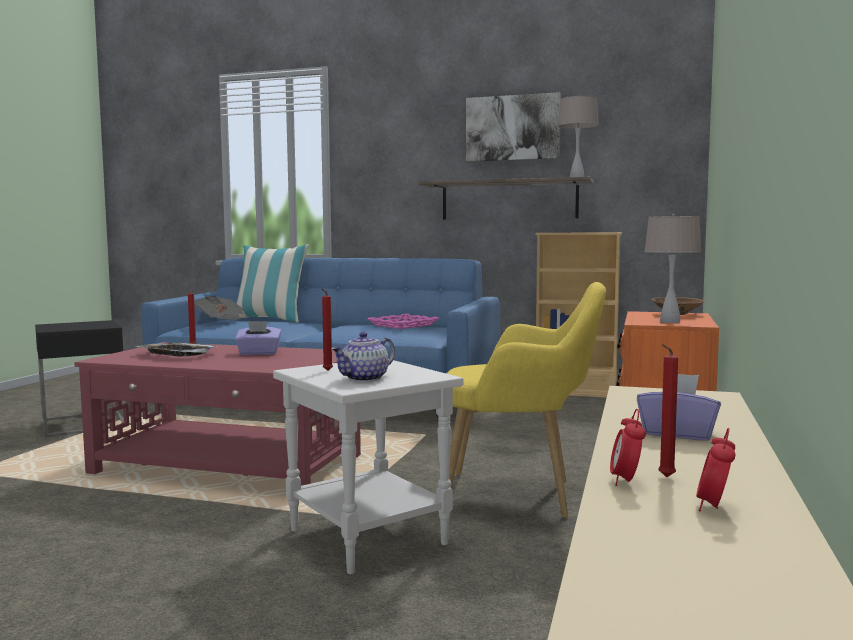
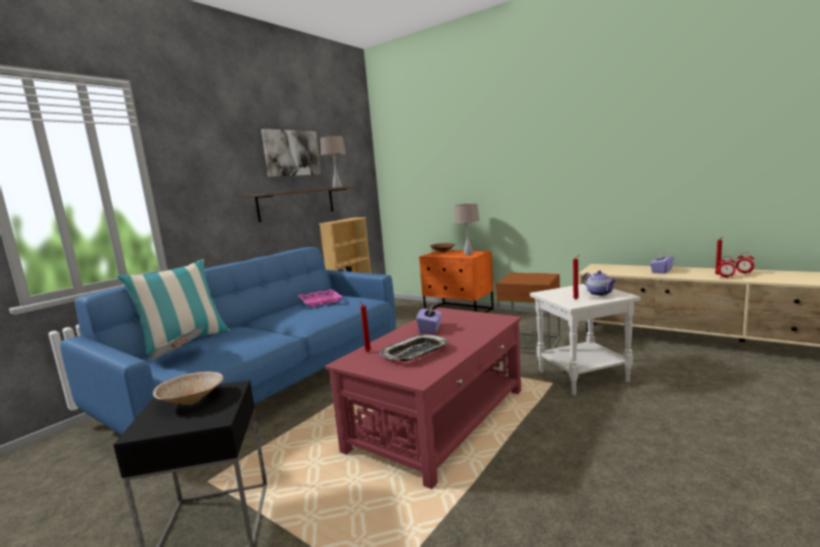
camera: 70 degrees left, 5 degrees up
yellow armchair [446,282,606,518] -> brown side table [496,272,560,354]
none -> beige bowl [153,371,224,404]

